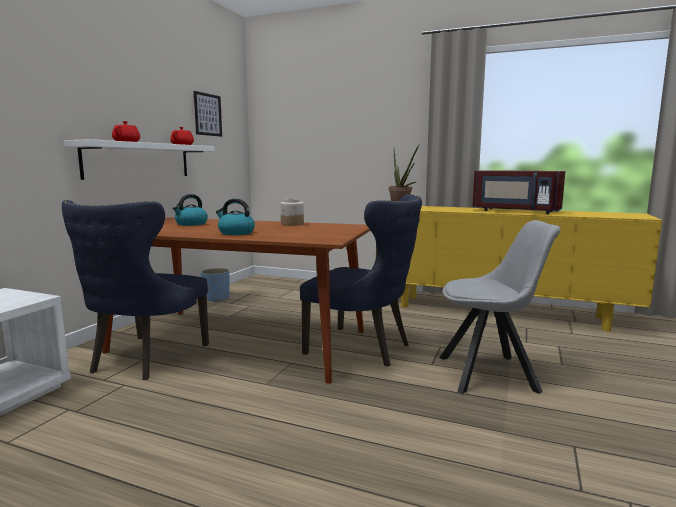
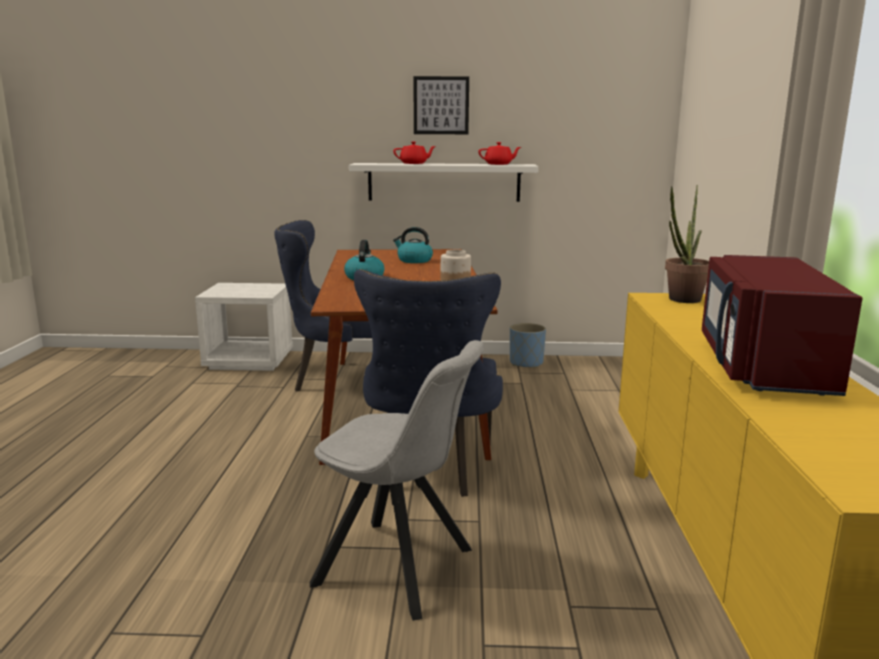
camera: 70 degrees right, 5 degrees up
picture [194,91,222,137] -> picture moved to [414,76,469,134]
grey chair [440,220,561,394] -> grey chair turned 45 degrees counterclockwise [310,340,485,621]

